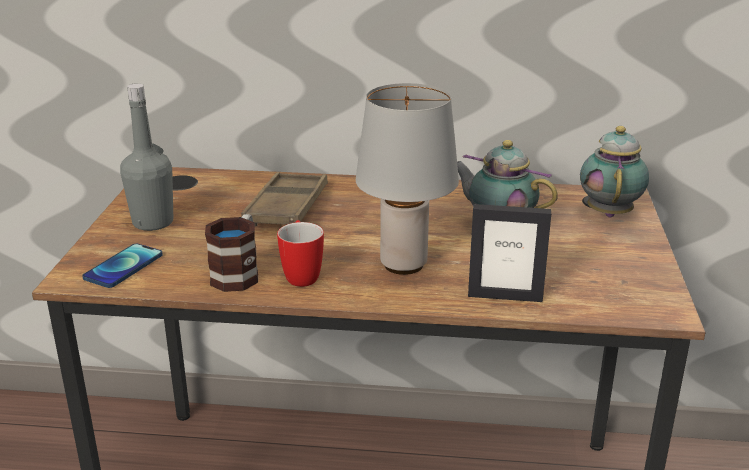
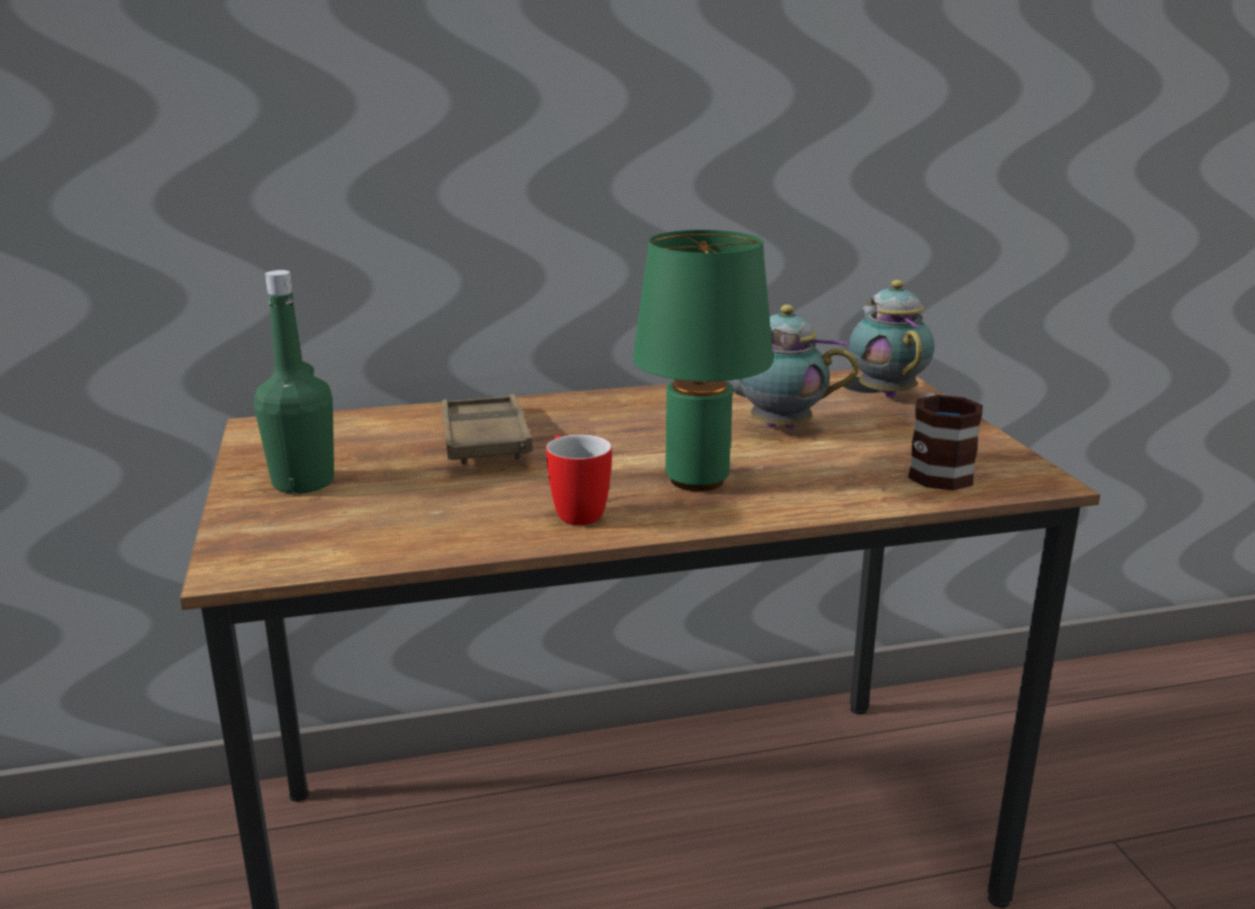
camera: 20 degrees left, 5 degrees down
phone [82,244,163,288] -> none
grey bottle [120,83,173,231] -> green bottle [254,270,334,494]
mug [205,214,258,292] -> mug moved to [908,393,983,491]
grey table lamp [356,83,459,275] -> green table lamp [633,230,773,491]
picture frame [468,204,551,302] -> none

